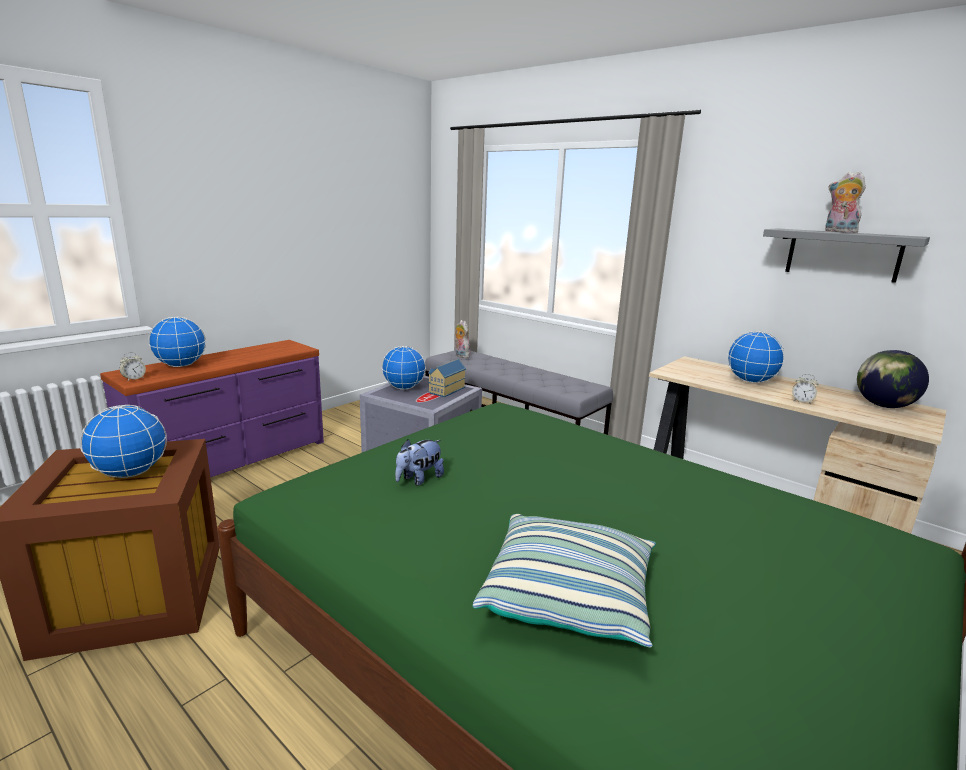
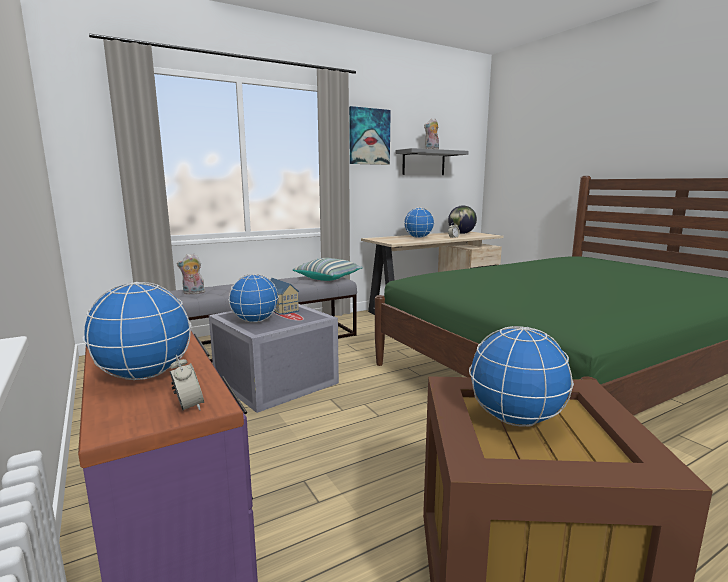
camera: 70 degrees left, 5 degrees down
plush toy [395,439,444,486] -> none
pillow [473,514,656,648] -> pillow moved to [293,258,363,281]
none -> picture [349,106,391,165]

